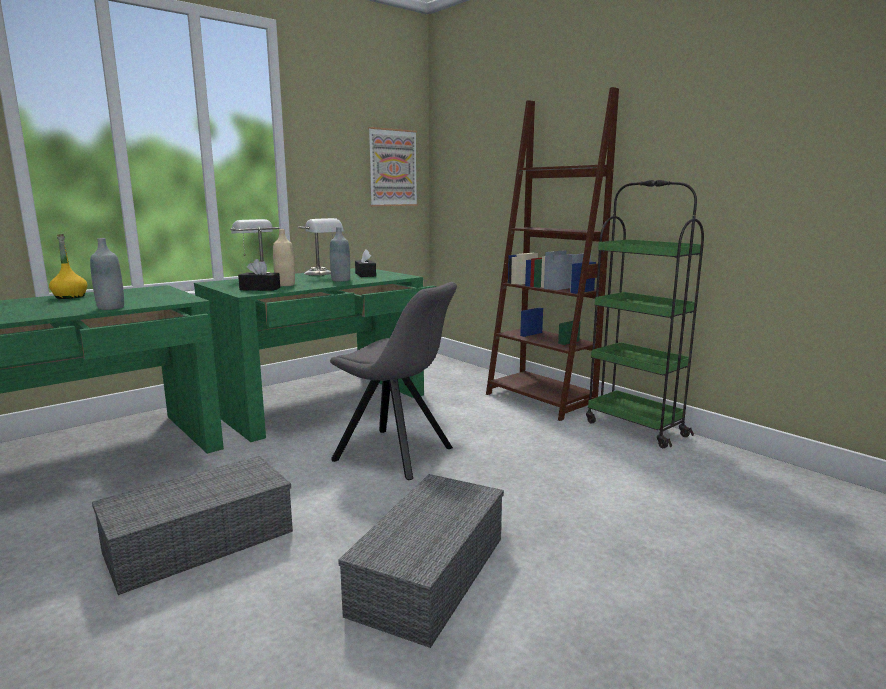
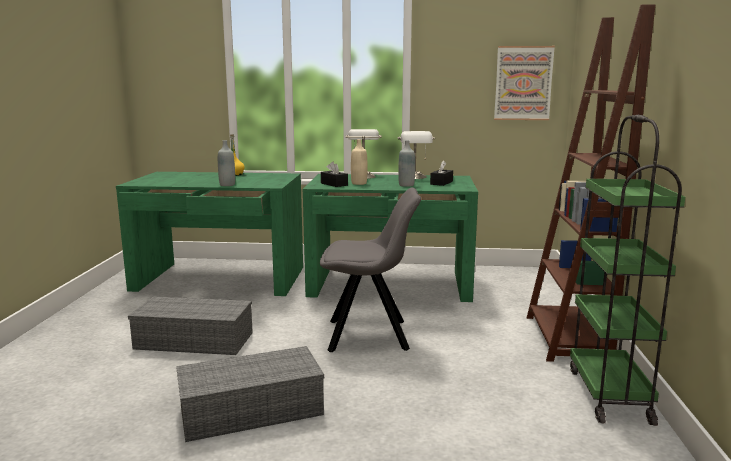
camera: 45 degrees right, 0 degrees up
grey chair [330,282,457,480] -> grey chair turned 75 degrees counterclockwise [320,187,421,352]

